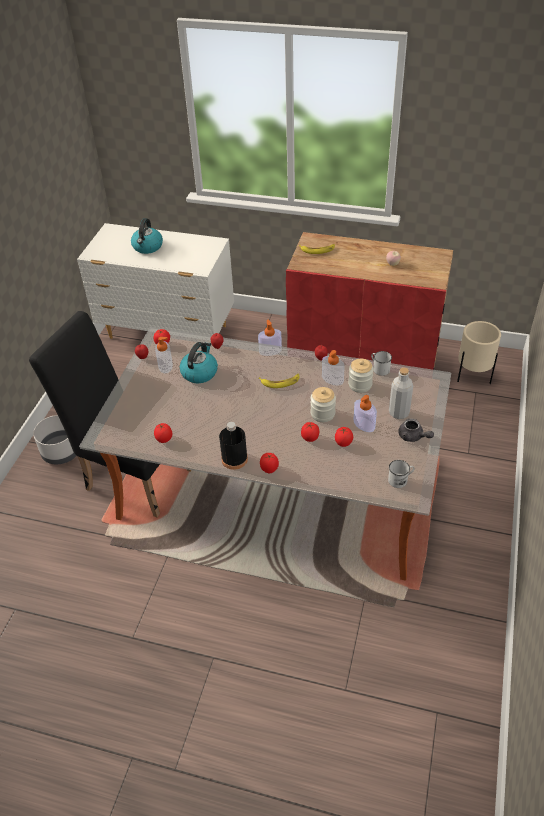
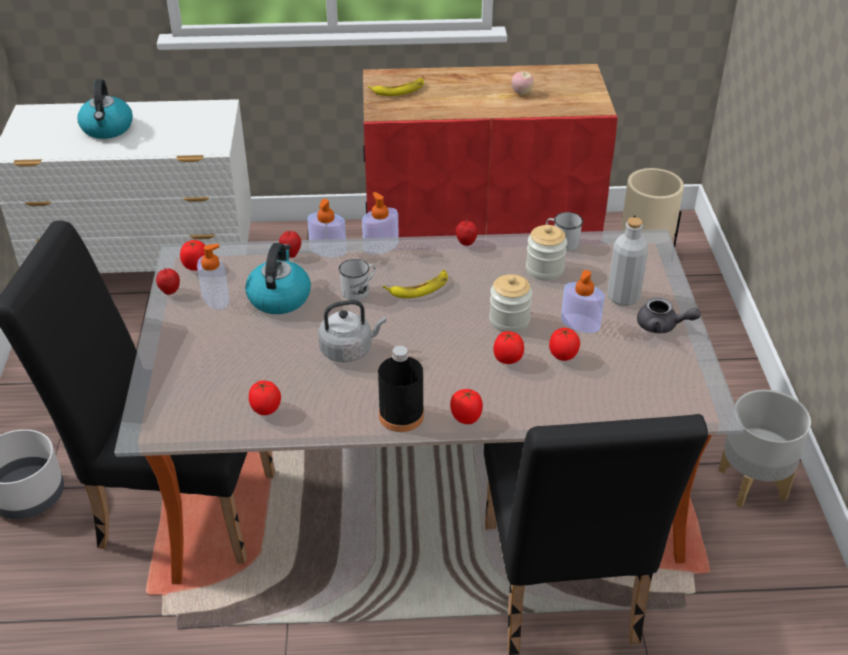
camera: 20 degrees left, 5 degrees down
soap dispenser [322,350,345,386] -> soap dispenser moved to [307,199,347,258]
white mug [388,460,415,488] -> white mug moved to [339,259,376,300]
none -> grey kettle [318,300,386,362]
none -> black chair [484,414,708,655]
none -> grey planter [718,390,811,508]

